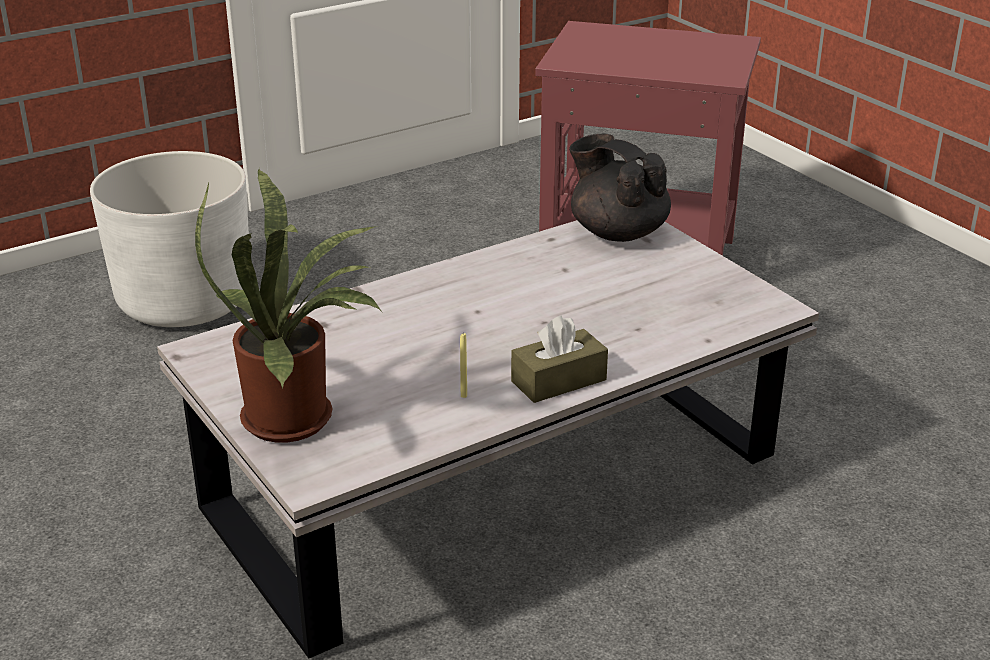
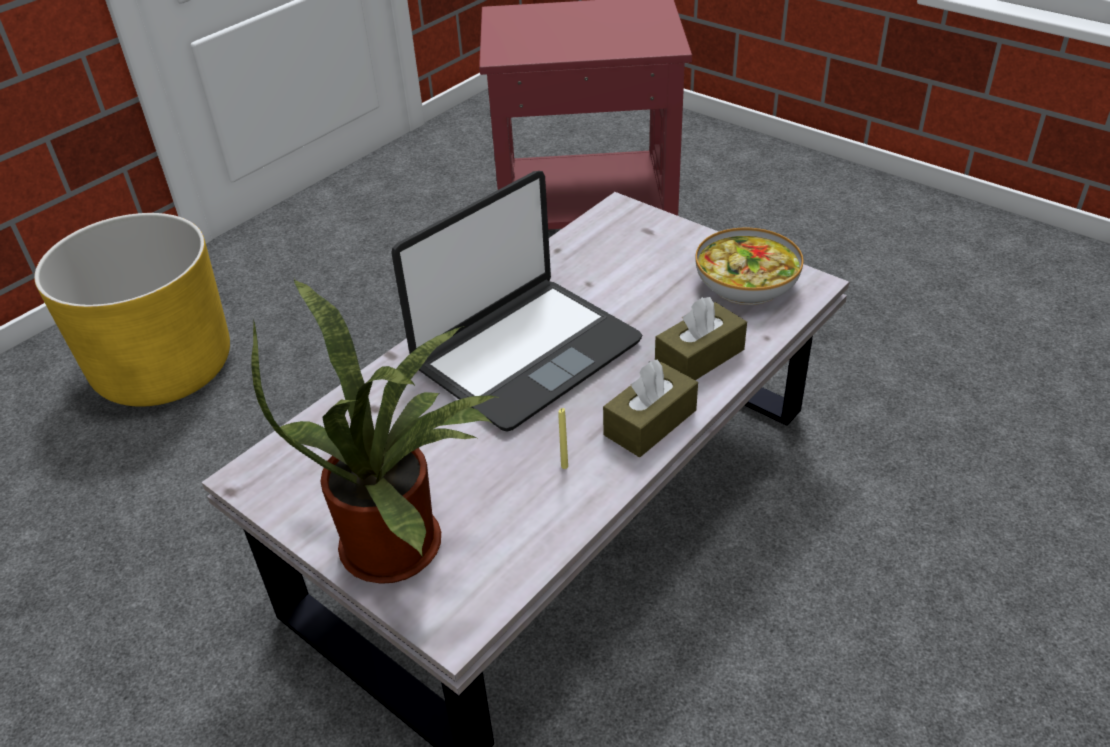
camera: 15 degrees left, 10 degrees up
white planter [90,151,249,327] -> yellow planter [34,213,230,407]
black teapot [569,133,671,242] -> none
none -> laptop [391,171,642,431]
none -> brown tissue box [655,297,747,380]
none -> bowl [695,228,803,305]

